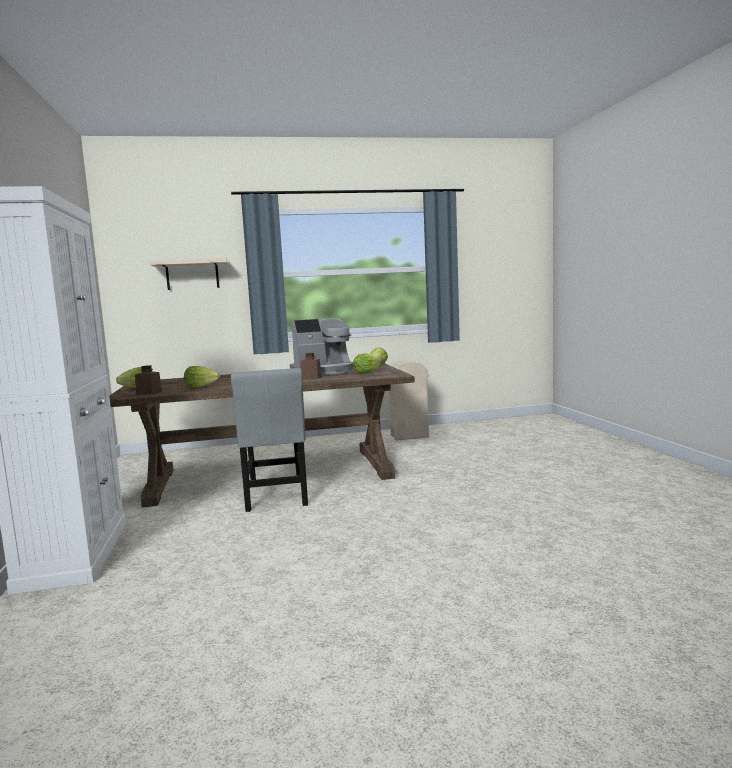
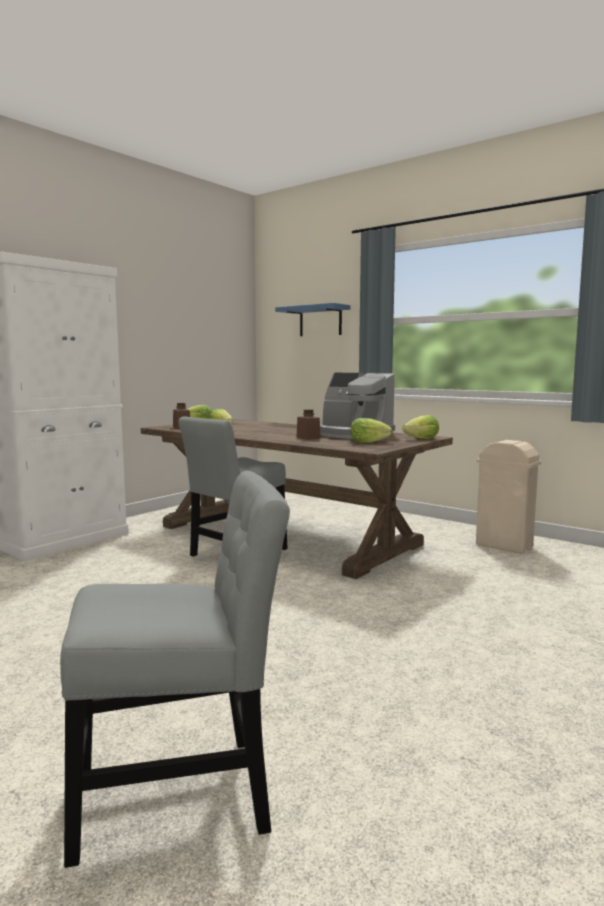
camera: 50 degrees right, 0 degrees up
beige shelf [150,258,228,290] -> blue shelf [275,303,351,336]
none -> grey chair [60,470,290,868]

